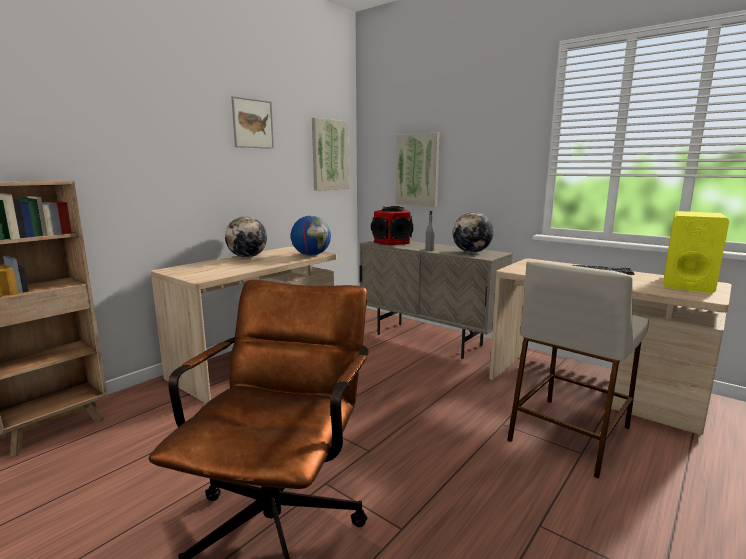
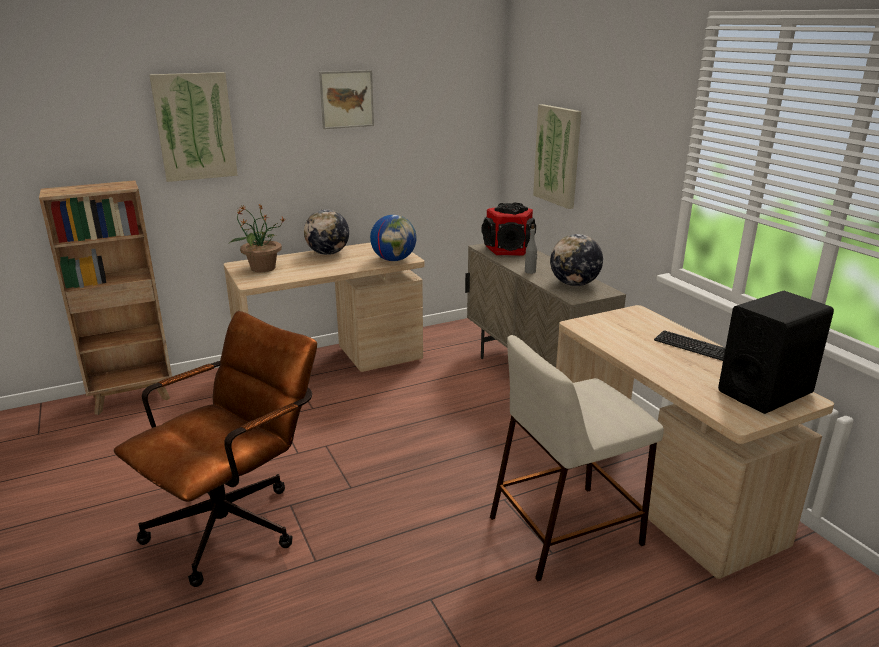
camera: 25 degrees right, 10 degrees up
picture [312,118,349,191] -> picture moved to [149,72,238,182]
yellow speaker [664,211,729,293] -> black speaker [718,291,834,414]
none -> potted plant [230,204,285,272]

